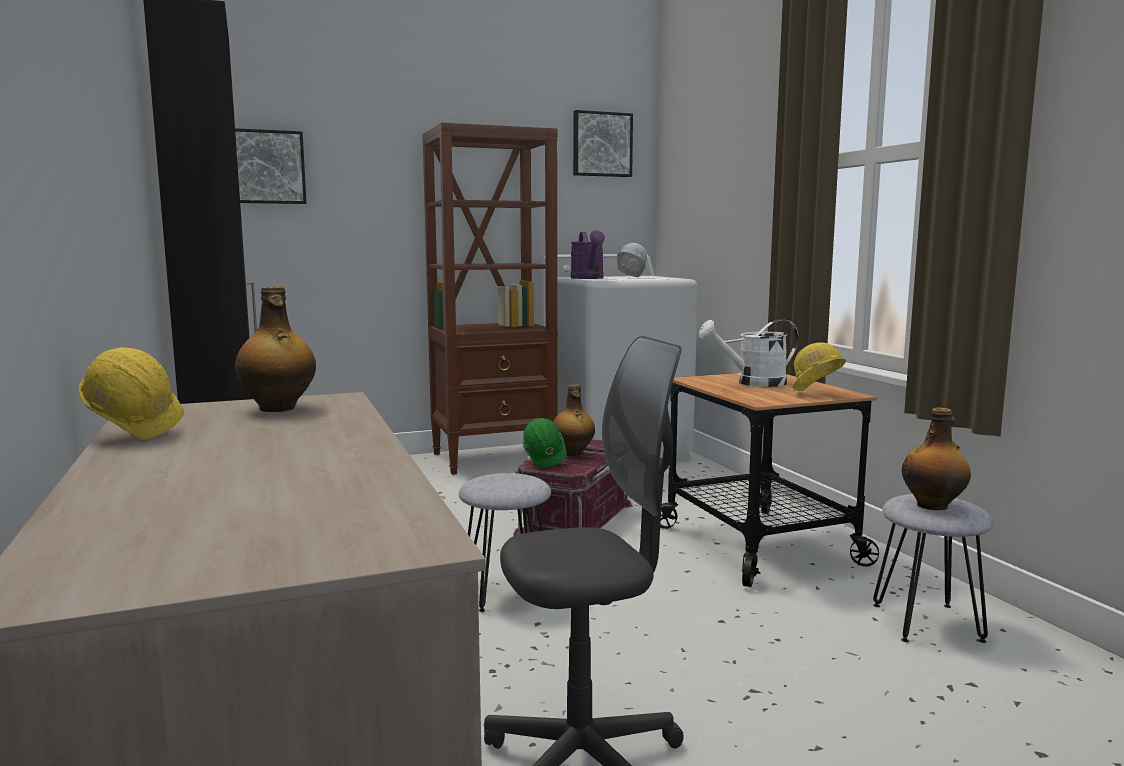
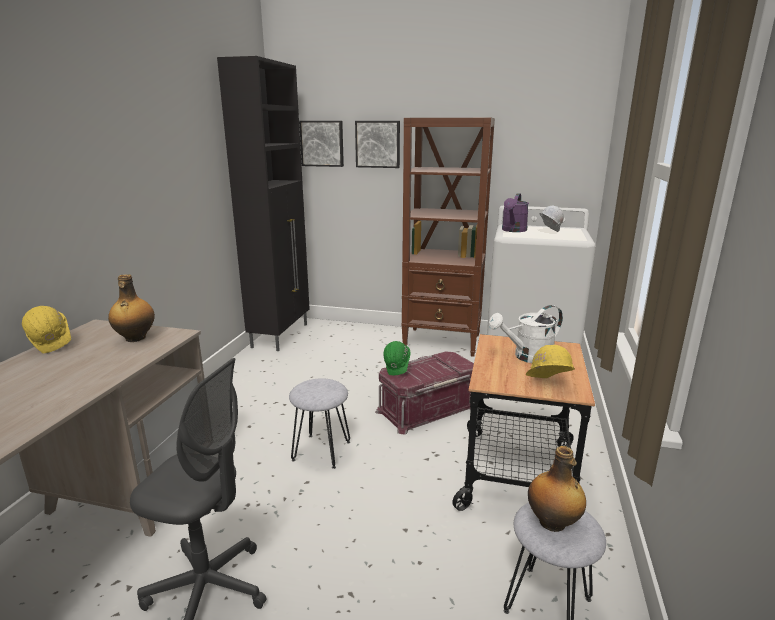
camera: 35 degrees right, 10 degrees up
bottle [553,384,595,456] -> none
picture [573,110,633,177] -> picture moved to [355,121,400,168]
white watering can [699,319,798,387] -> white watering can turned 45 degrees counterclockwise [489,305,563,363]

